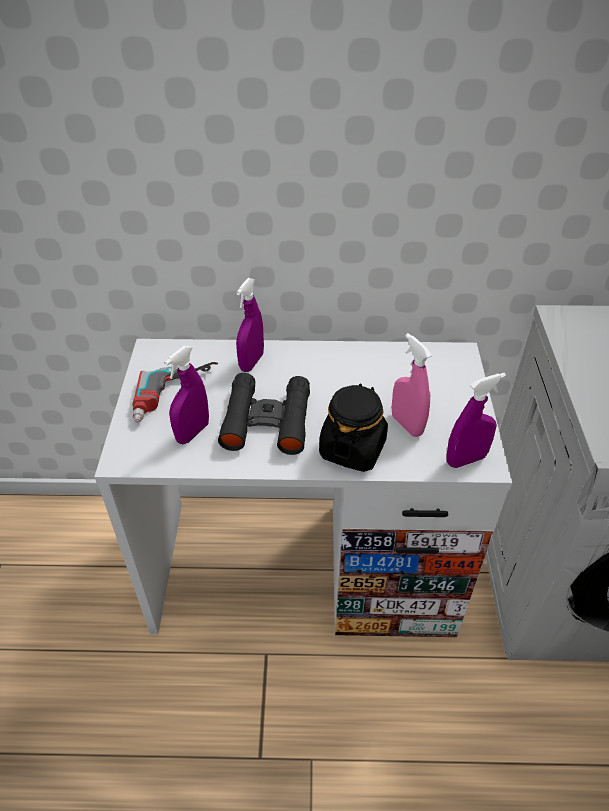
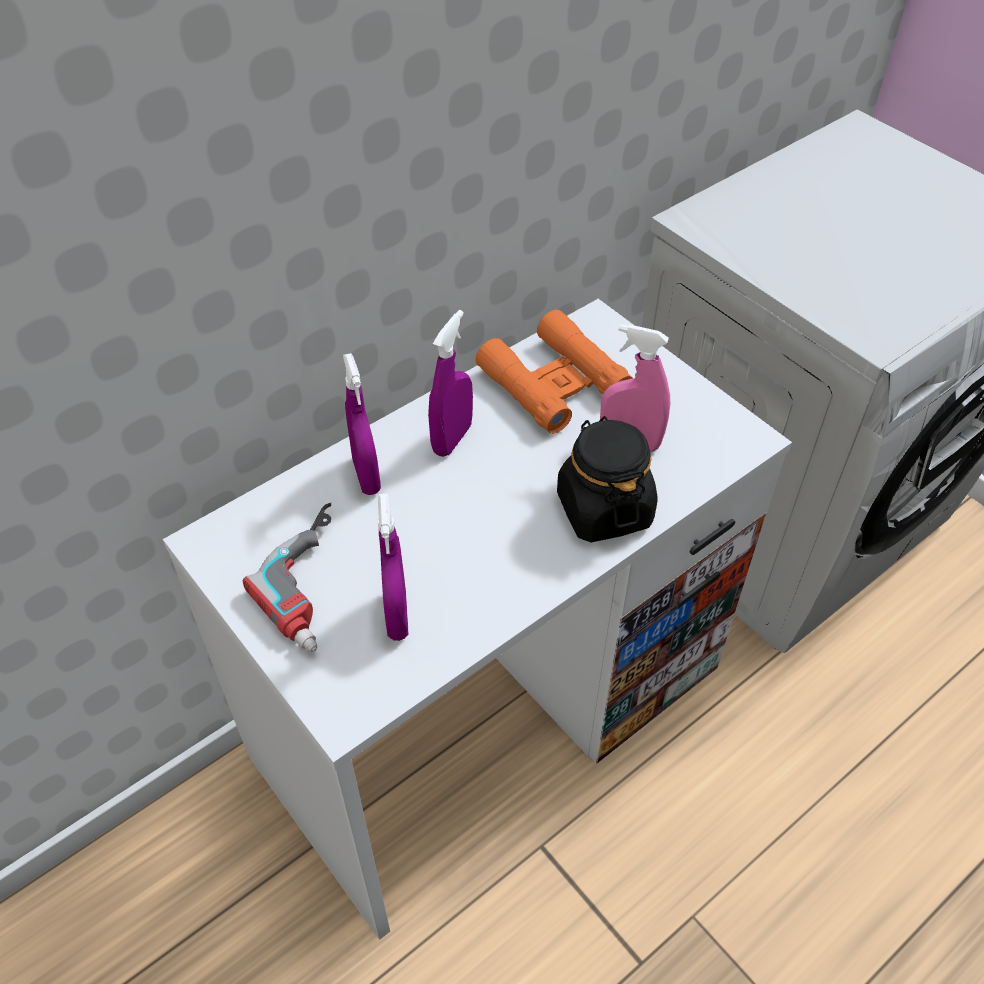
camera: 40 degrees left, 5 degrees up
black binoculars [218,373,310,455] -> none
purple spray bottle [447,373,506,468] -> purple spray bottle moved to [428,310,473,457]
none -> orange binoculars [476,310,633,434]

